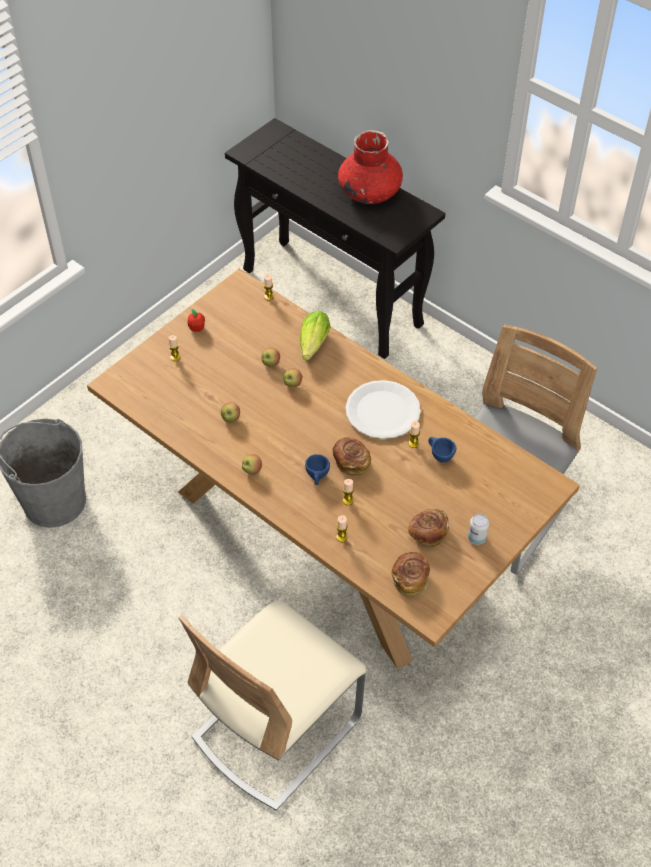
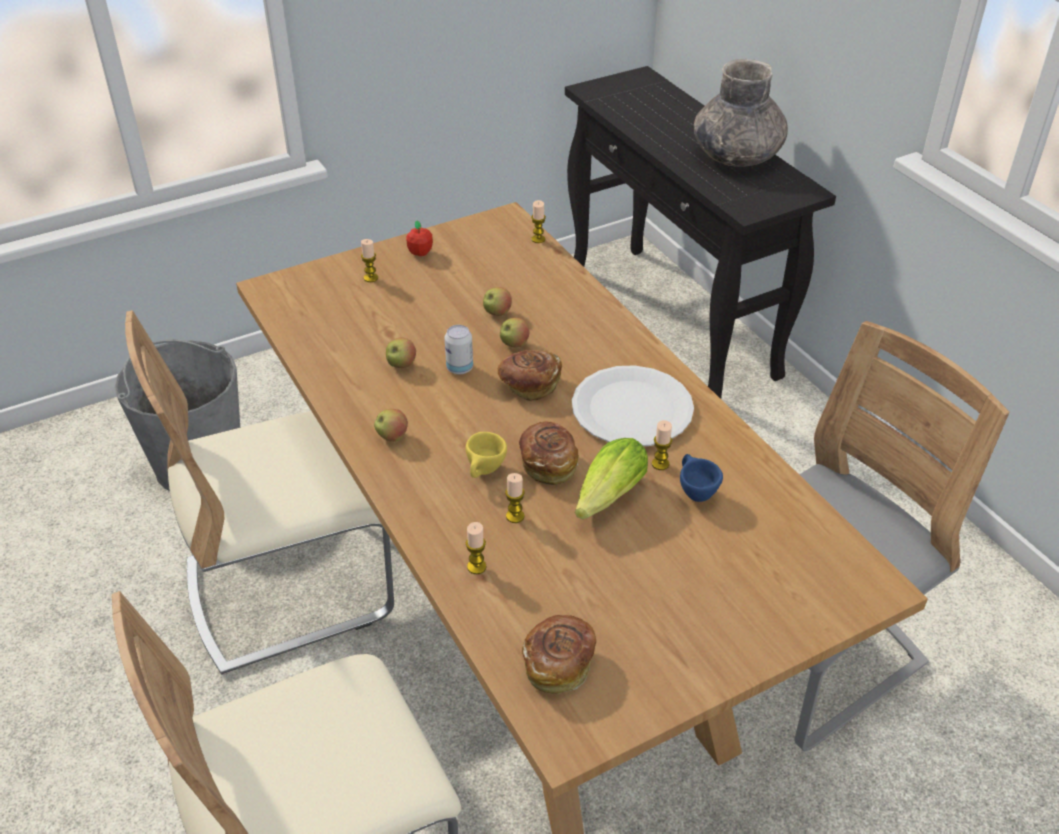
camera: 20 degrees right, 10 degrees down
lettuce [300,311,331,360] -> lettuce moved to [575,438,648,519]
blue cup [305,454,330,485] -> yellow cup [465,432,507,478]
red vase [338,130,403,204] -> grey vase [694,59,788,167]
bread [408,509,449,547] -> bread moved to [498,350,562,401]
can [468,514,489,545] -> can moved to [445,325,473,375]
none -> beige chair [125,310,394,674]

